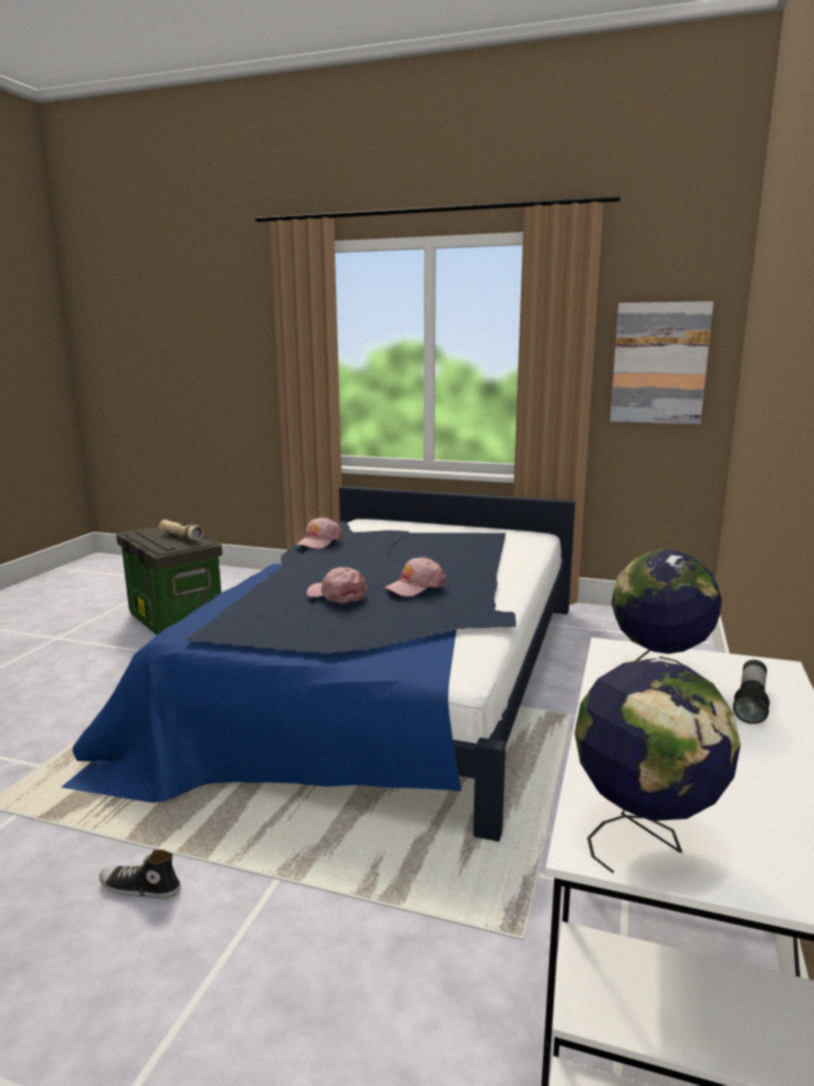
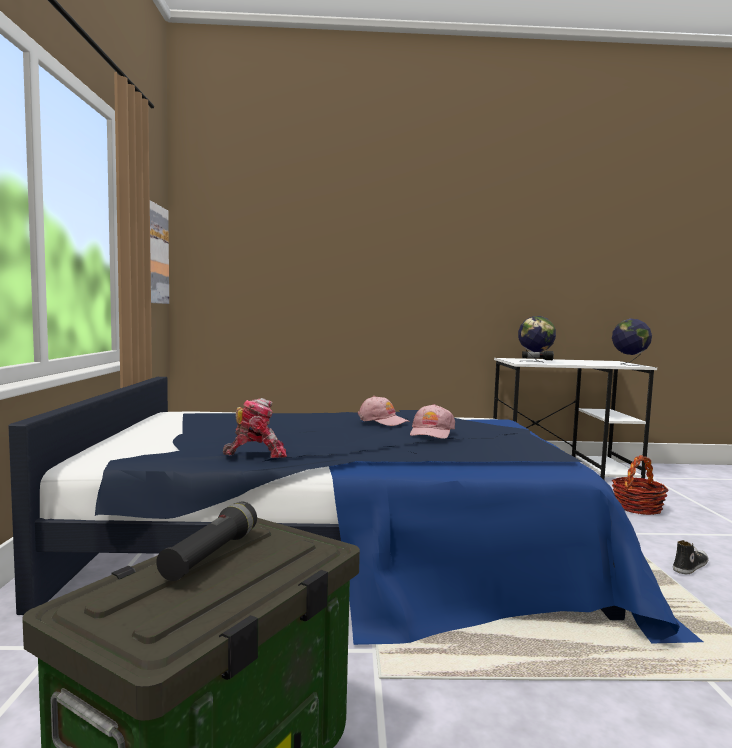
camera: 110 degrees left, 10 degrees down
shoe [99,850,181,898] -> shoe turned 120 degrees counterclockwise [673,540,708,574]
beige flashlight [159,519,203,540] -> black flashlight [156,502,257,581]
pink cap [296,517,343,549] -> toy robot [223,398,287,458]
none -> basket [612,455,669,515]

